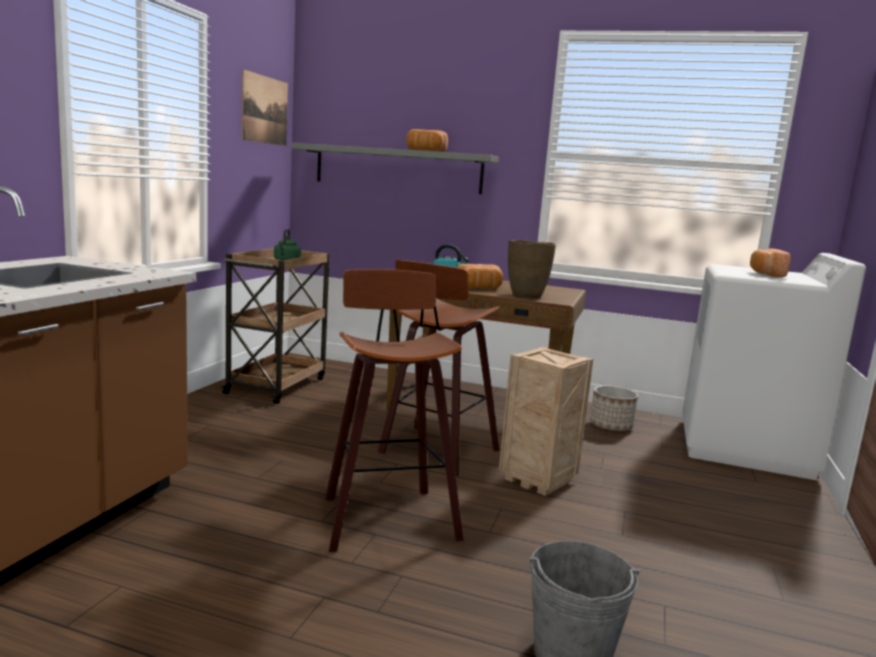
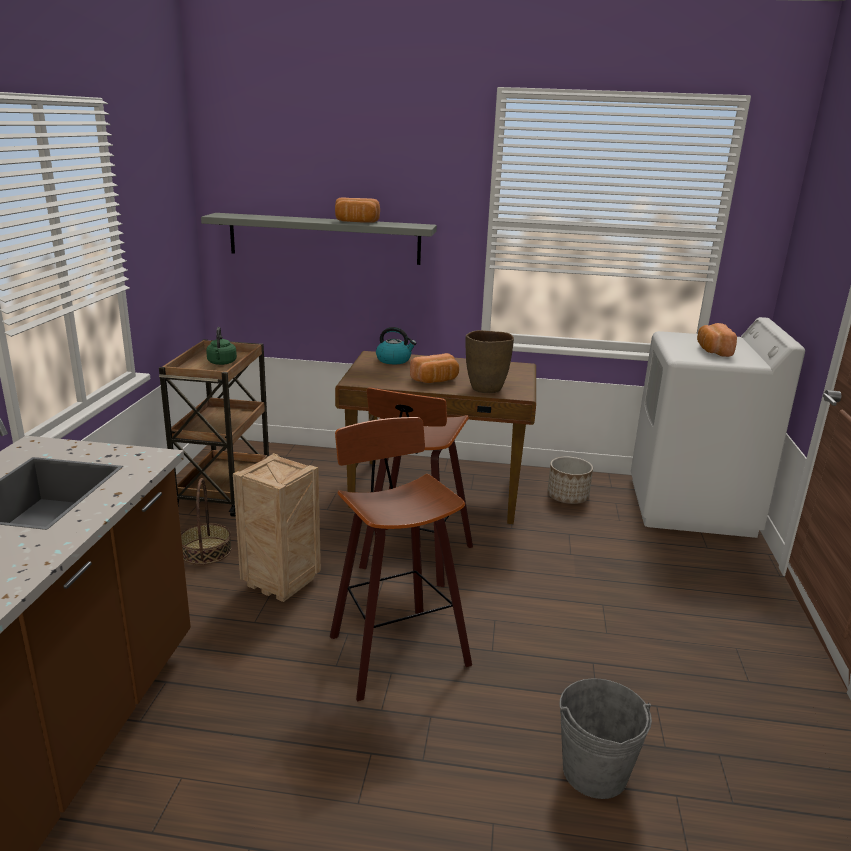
camera: 10 degrees left, 10 degrees up
picture [242,69,288,146] -> none
crate [499,346,593,496] -> crate moved to [233,453,321,602]
none -> basket [181,478,232,565]

